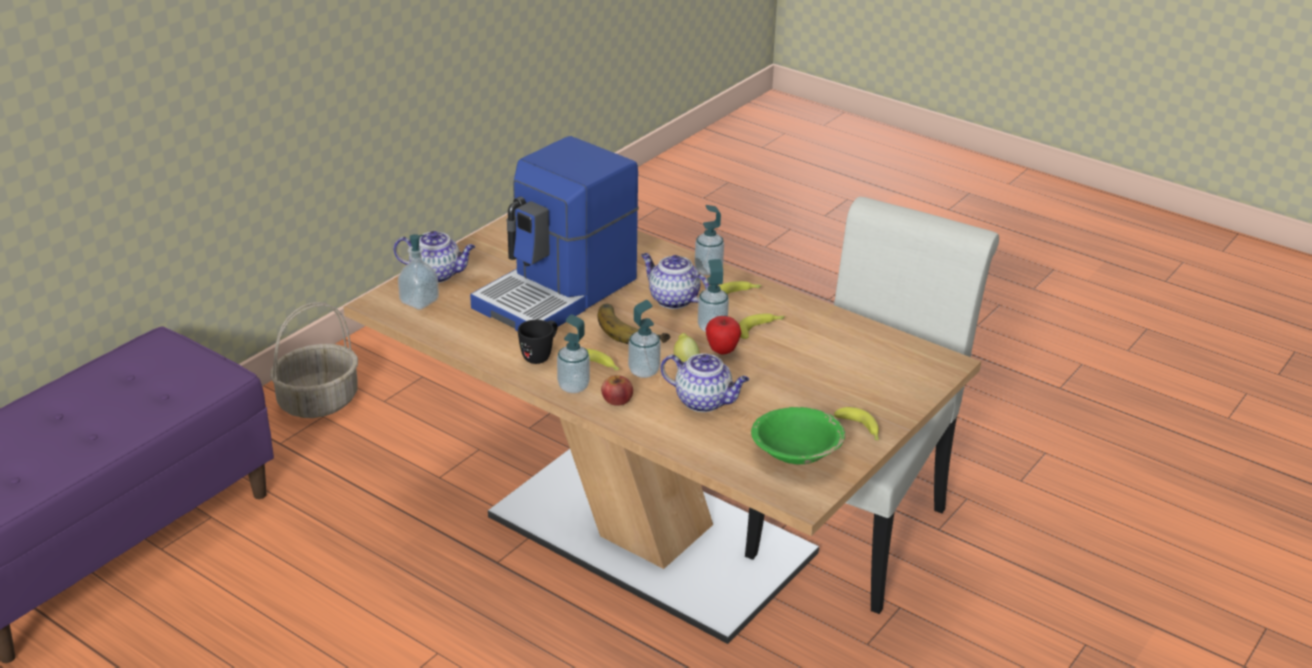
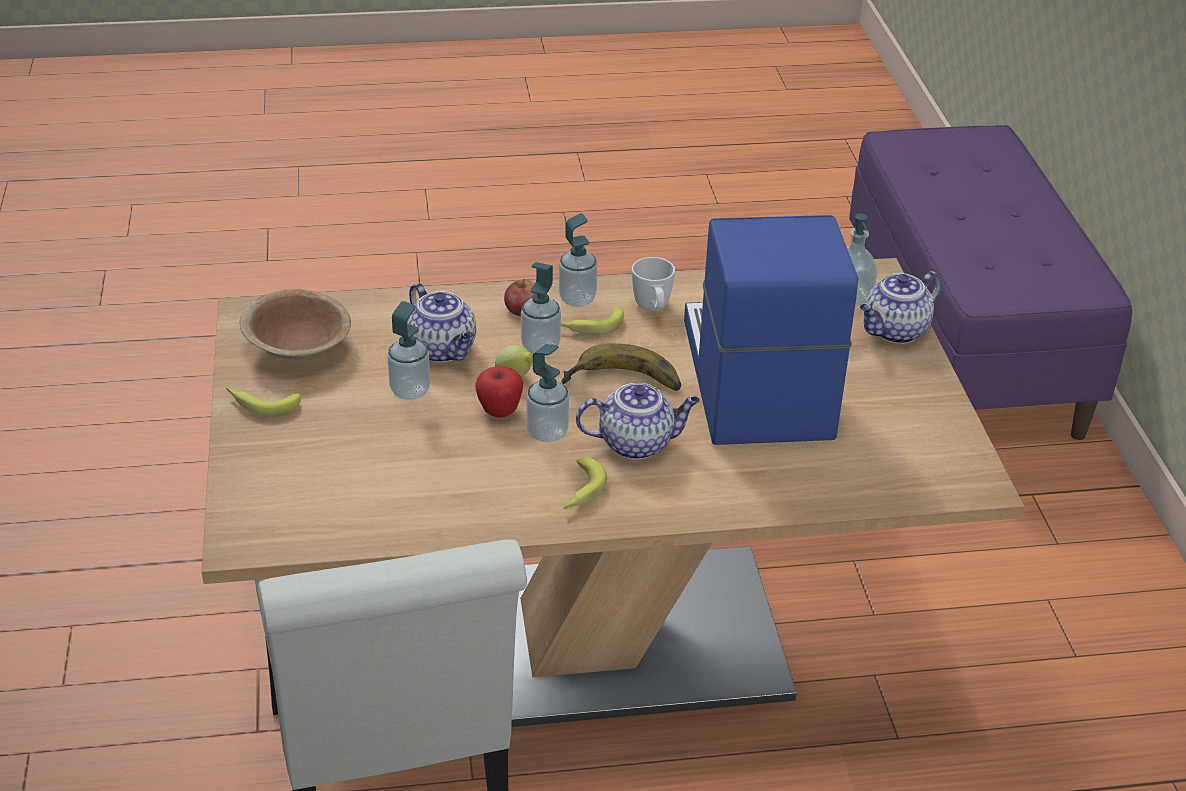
camera: 135 degrees right, 5 degrees up
basket [270,302,358,418] -> none
black mug [518,320,557,364] -> white mug [632,257,675,311]
teapot [661,353,749,412] -> teapot turned 105 degrees counterclockwise [407,283,476,363]
soap dispenser [695,205,724,276] -> soap dispenser moved to [388,301,430,400]
banana [739,313,785,339] -> none
green bowl [751,407,845,464] -> brown bowl [240,289,351,359]

